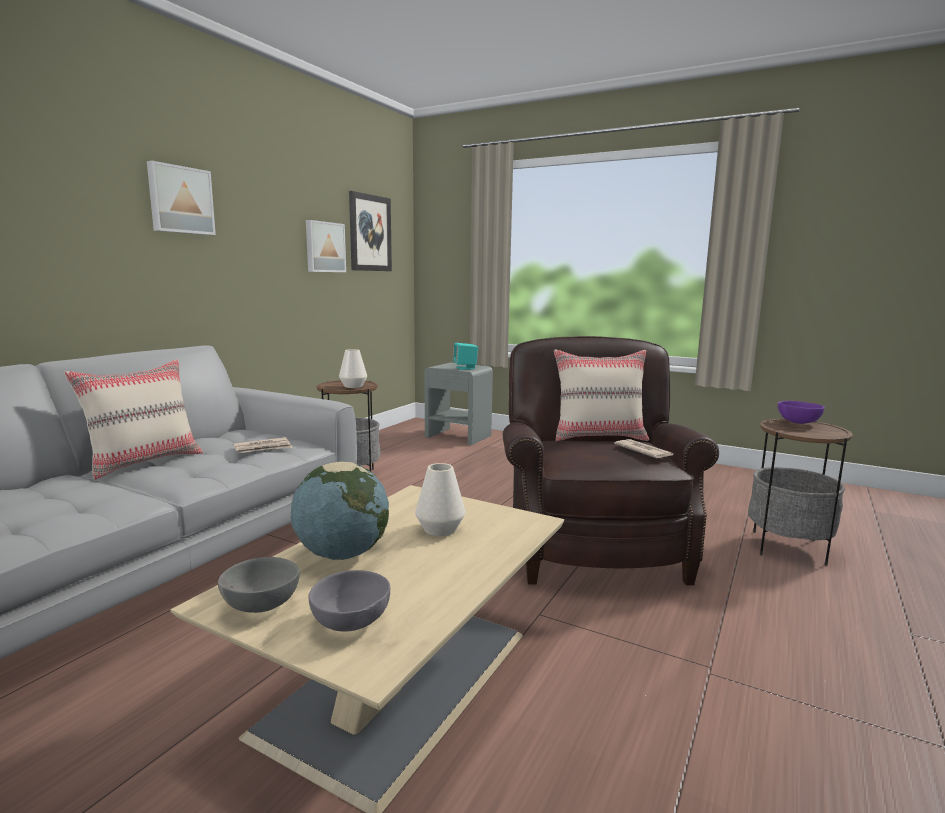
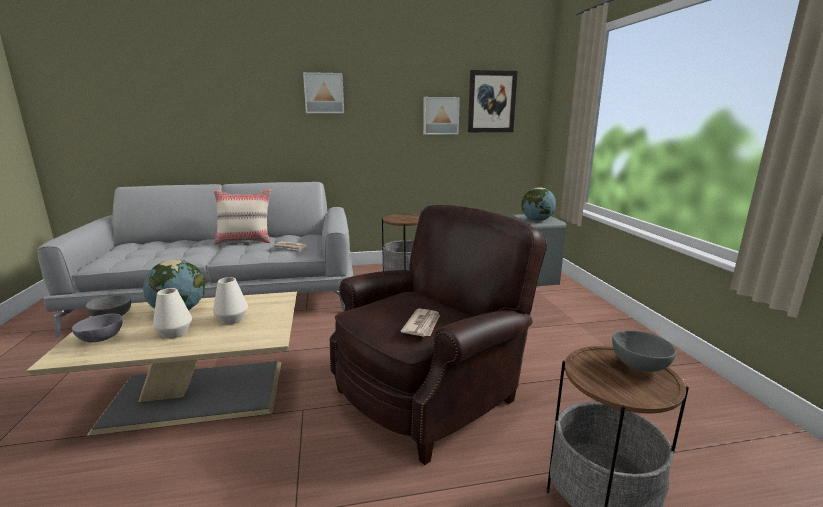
camera: 50 degrees right, 5 degrees up
white vase [339,349,367,388] -> white vase moved to [153,288,192,339]
turquoise speaker [453,343,478,370] -> globe [521,187,556,221]
beige pillow [554,350,649,441] -> none
purple bowl [778,401,825,424] -> grey bowl [612,331,676,372]

